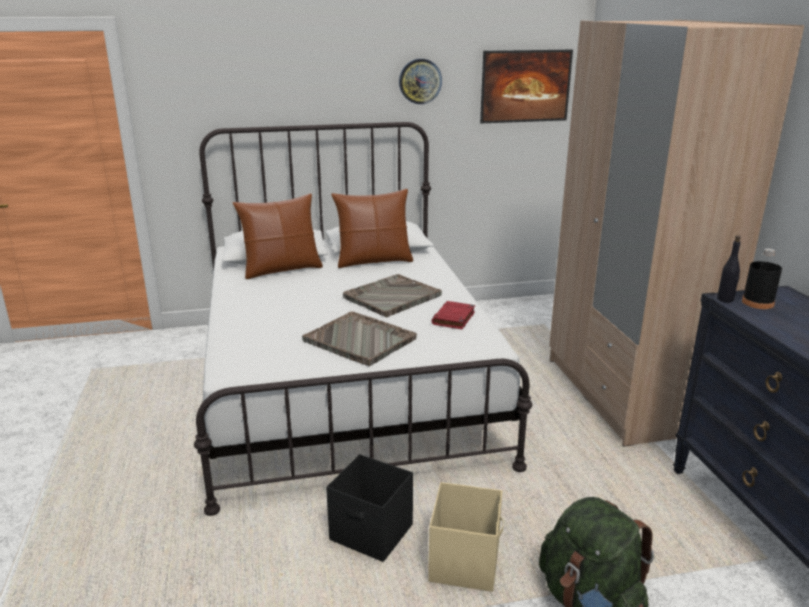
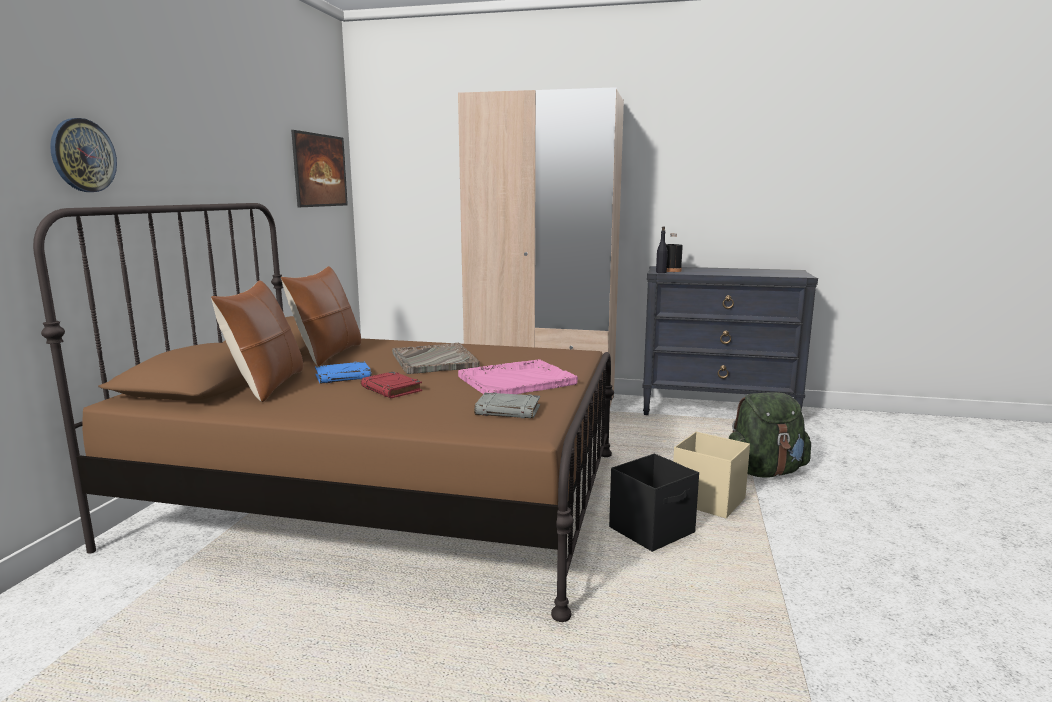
camera: 65 degrees left, 10 degrees down
white bed [194,122,532,516] -> brown bed [33,203,614,622]
grey tray [302,311,417,366] -> pink tray [458,359,578,394]
wall clock [399,59,442,104] -> wall clock moved to [50,118,117,192]
red book [432,301,475,329] -> red book moved to [361,372,422,398]
none -> blue book [315,361,372,384]
none -> grey book [474,392,540,418]

